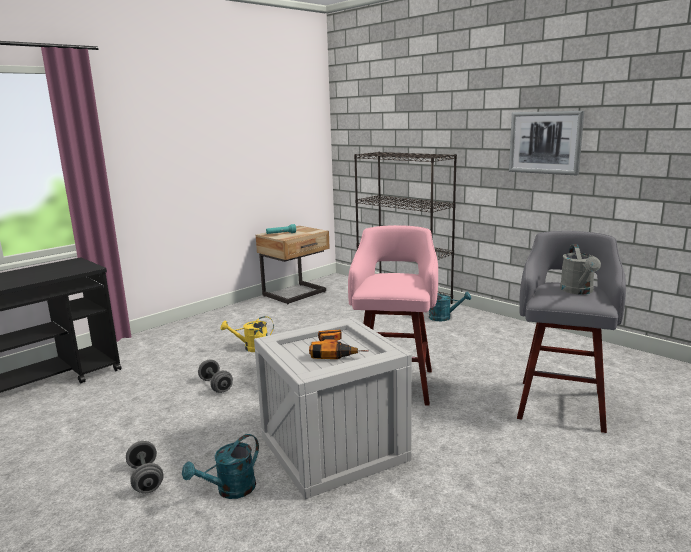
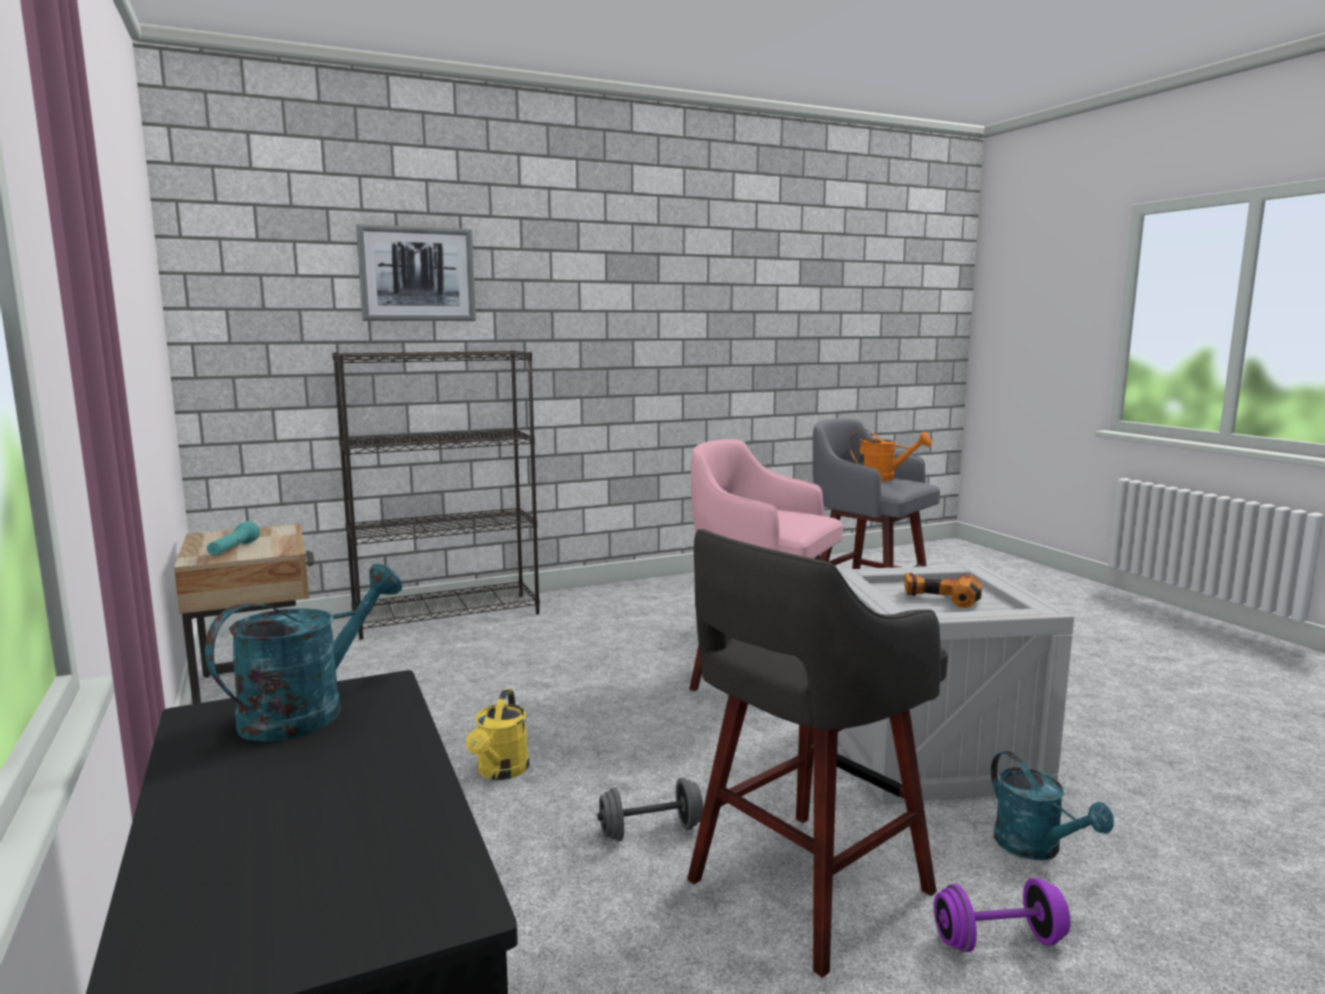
camera: 70 degrees left, 5 degrees down
grey dumbbell [126,441,164,494] -> purple dumbbell [934,878,1071,952]
turquoise watering can [429,291,471,321] -> turquoise watering can moved to [205,564,402,742]
picture [509,111,584,175] -> picture moved to [356,224,476,321]
grey watering can [560,244,601,295] -> orange watering can [849,429,931,481]
none -> grey stool [687,529,948,978]

